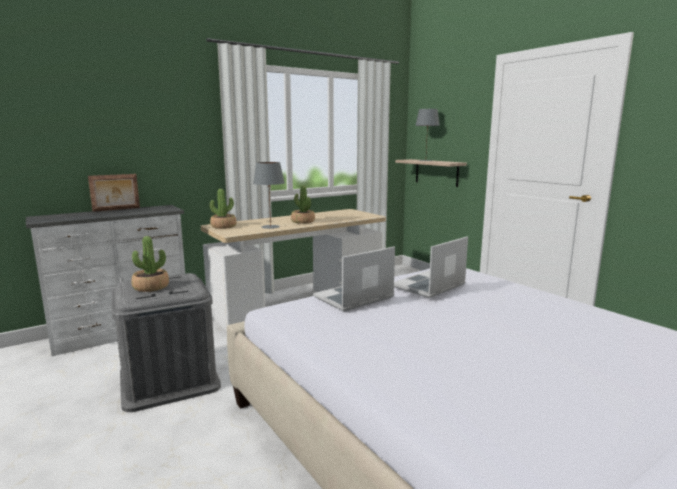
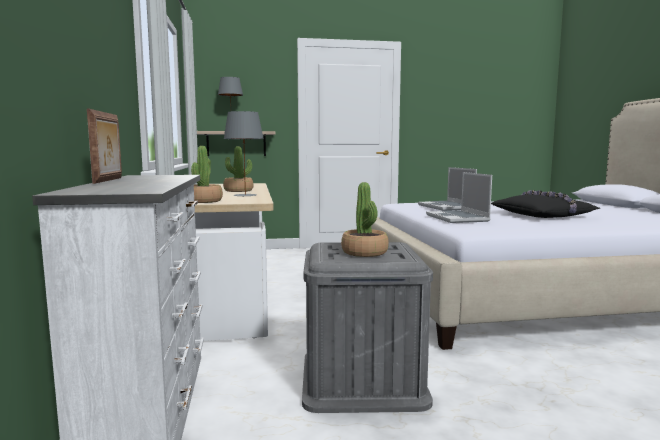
camera: 65 degrees left, 5 degrees down
none -> black pillow [491,190,601,218]

